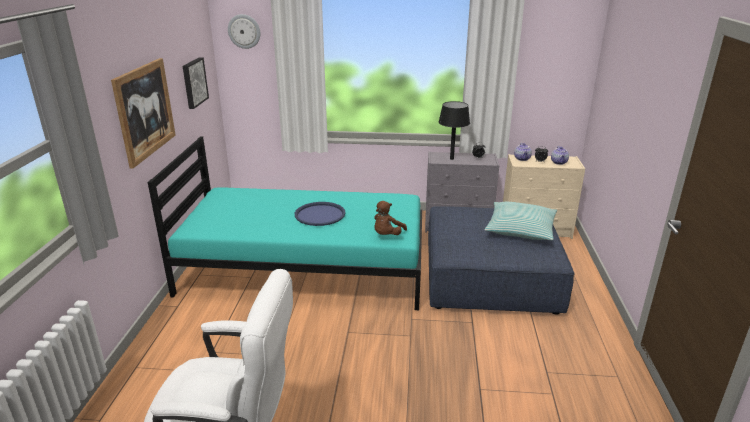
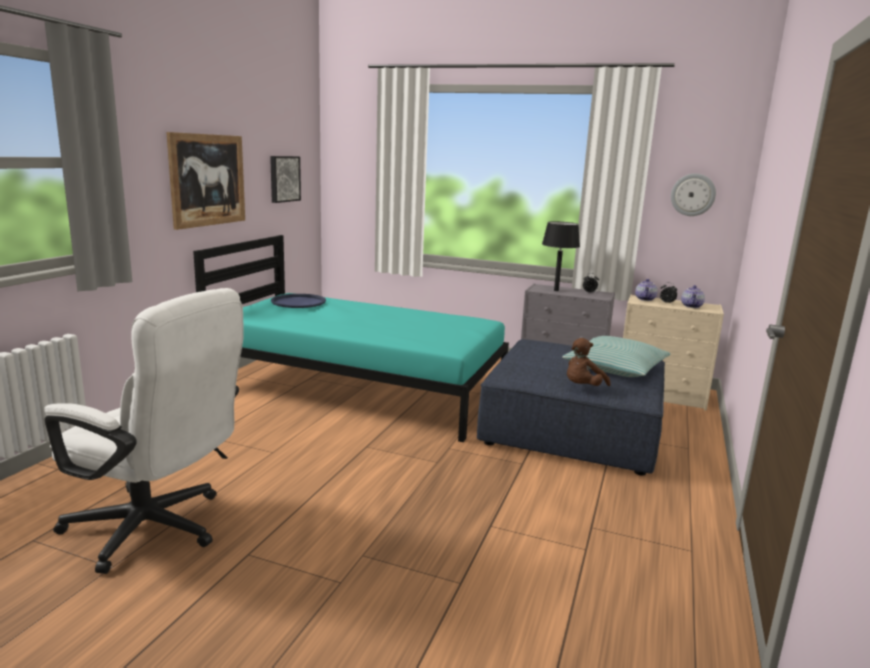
camera: 15 degrees right, 10 degrees down
wall clock [228,14,261,49] -> wall clock moved to [671,173,716,216]
blue tray [295,202,346,226] -> blue tray moved to [271,294,326,308]
brown plush toy [374,201,407,235] -> brown plush toy moved to [567,338,610,386]

